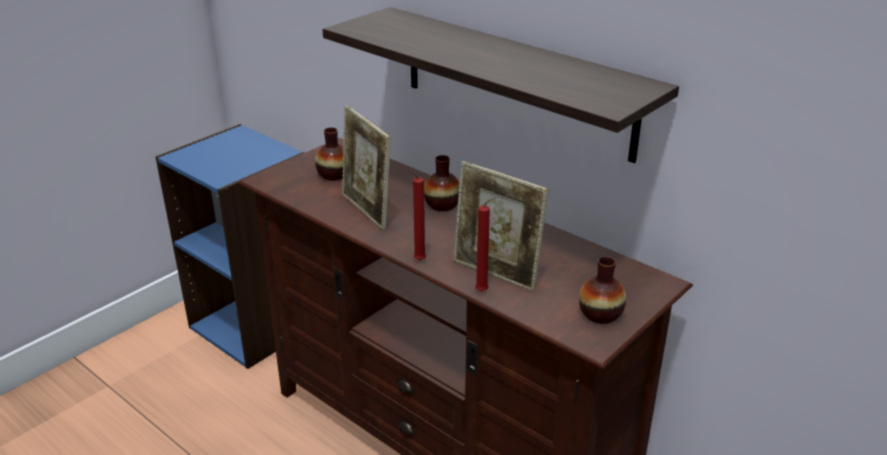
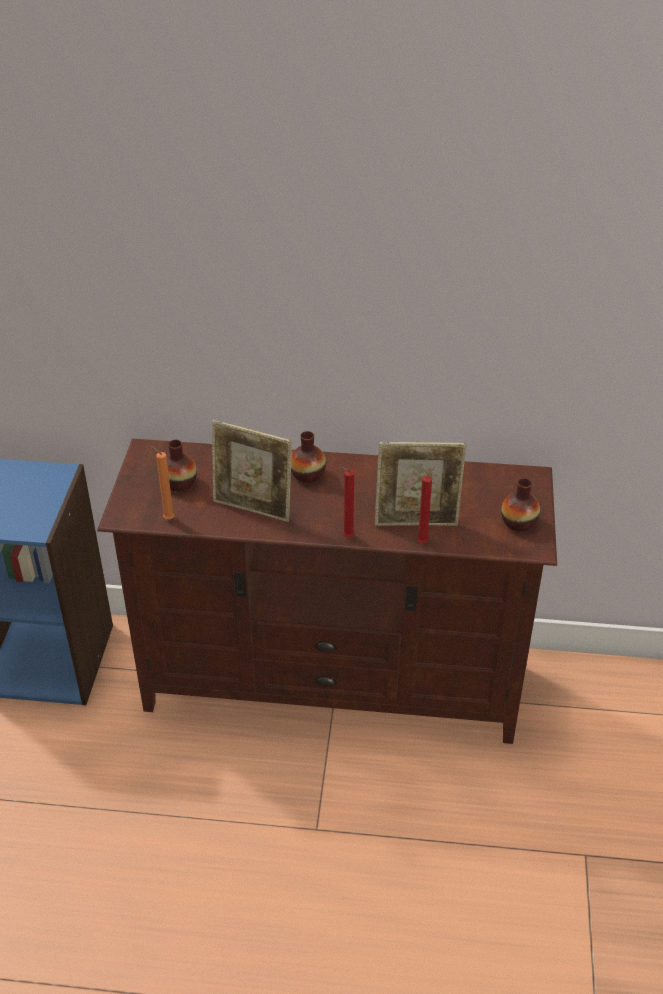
camera: 35 degrees left, 10 degrees up
shelf [323,7,679,163] -> none
none -> orange candle [150,446,175,519]

